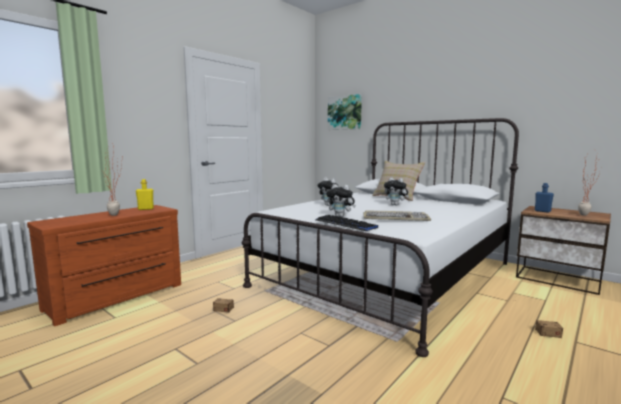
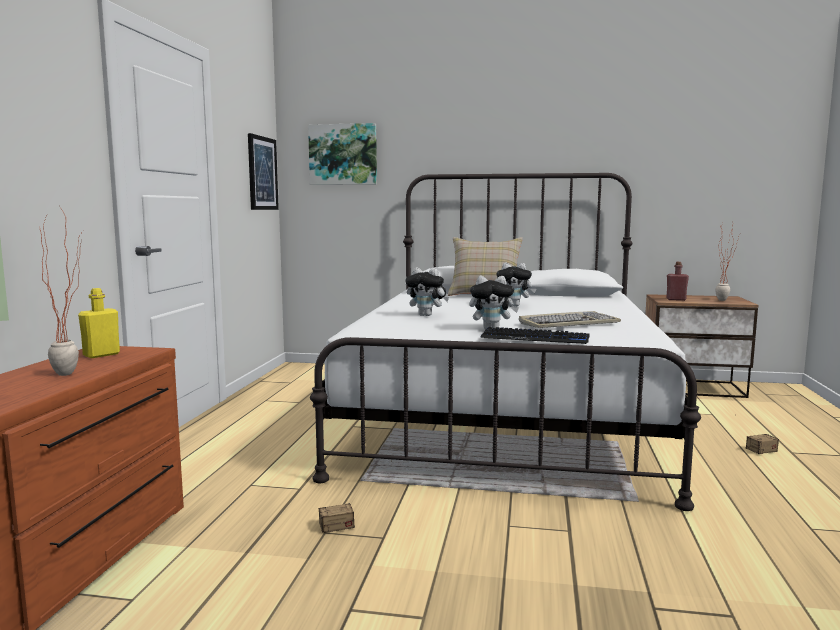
camera: 30 degrees left, 0 degrees up
blue bottle [535,183,554,213] -> red bottle [666,262,689,301]
none -> picture [248,133,279,210]

